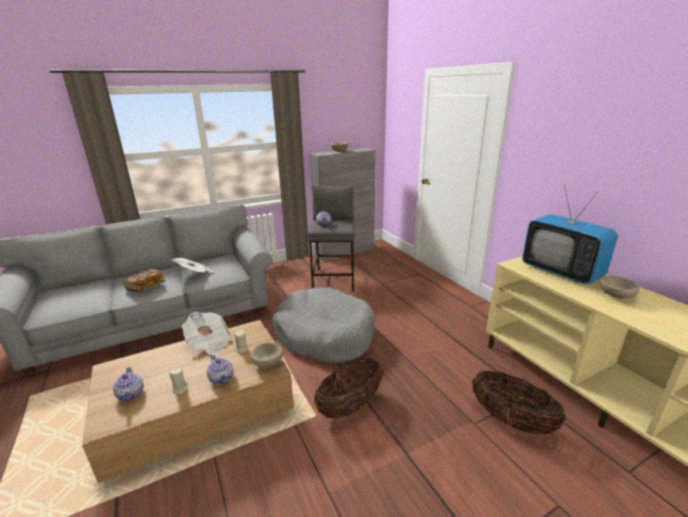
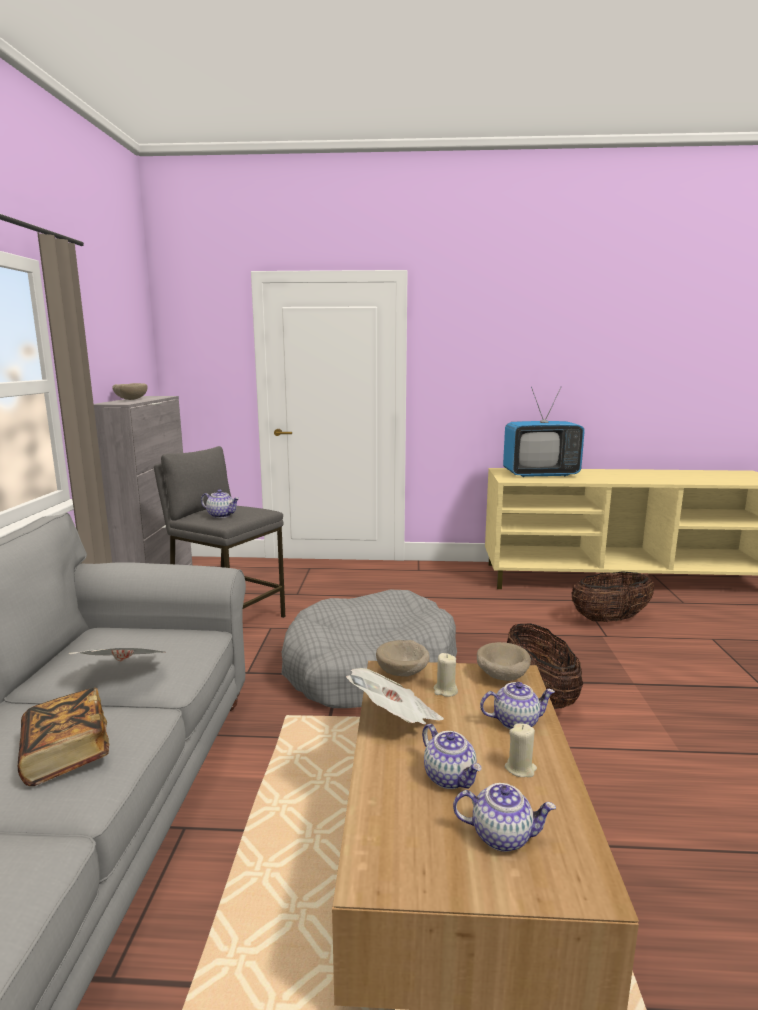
camera: 60 degrees left, 10 degrees down
beige bowl [600,276,640,299] -> beige bowl moved to [376,640,430,677]
none -> teapot [422,724,481,789]

